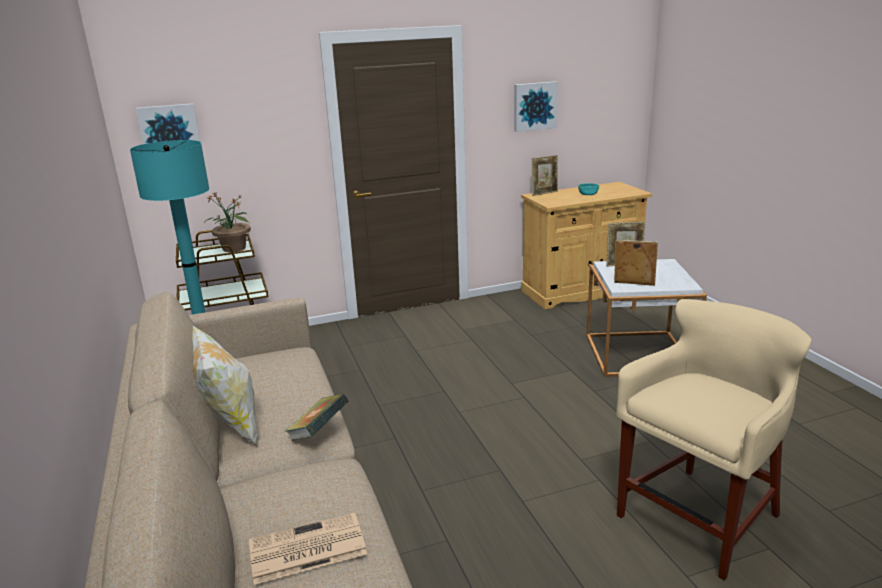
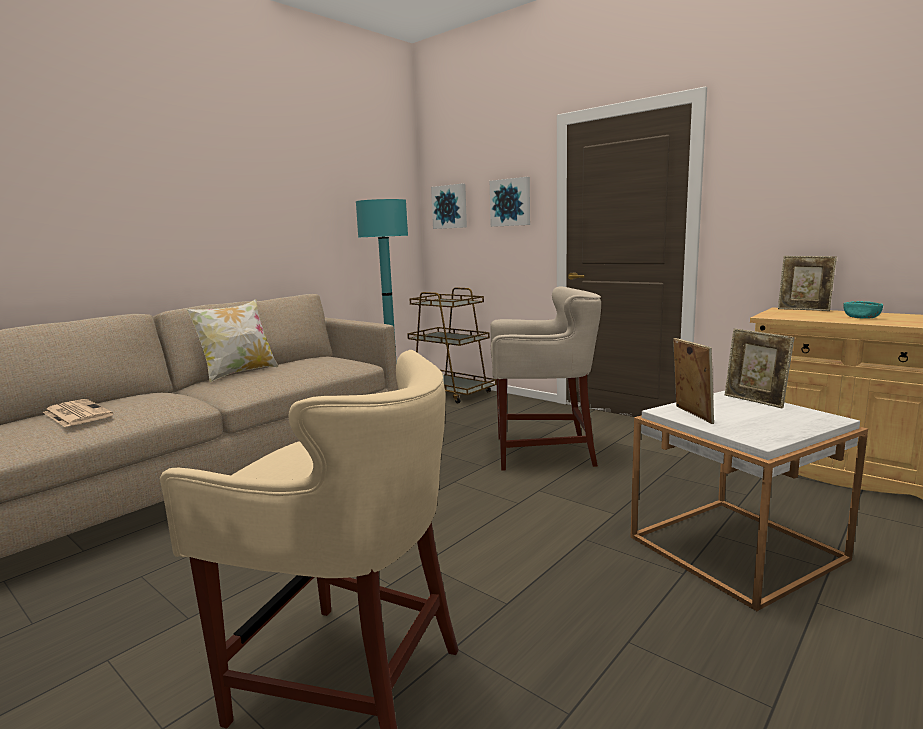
camera: 60 degrees right, 10 degrees down
potted plant [204,193,251,252] -> none
book [286,393,349,441] -> none
picture [514,81,558,132] -> picture moved to [490,177,530,227]
none -> beige stool [490,286,601,471]

